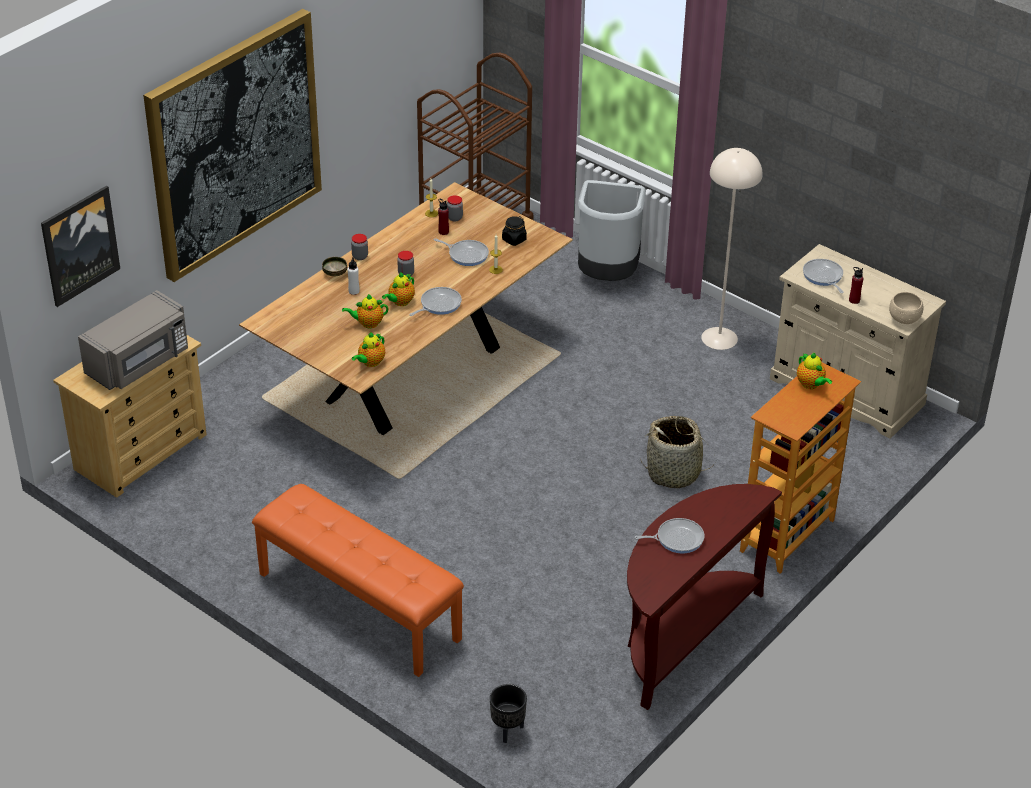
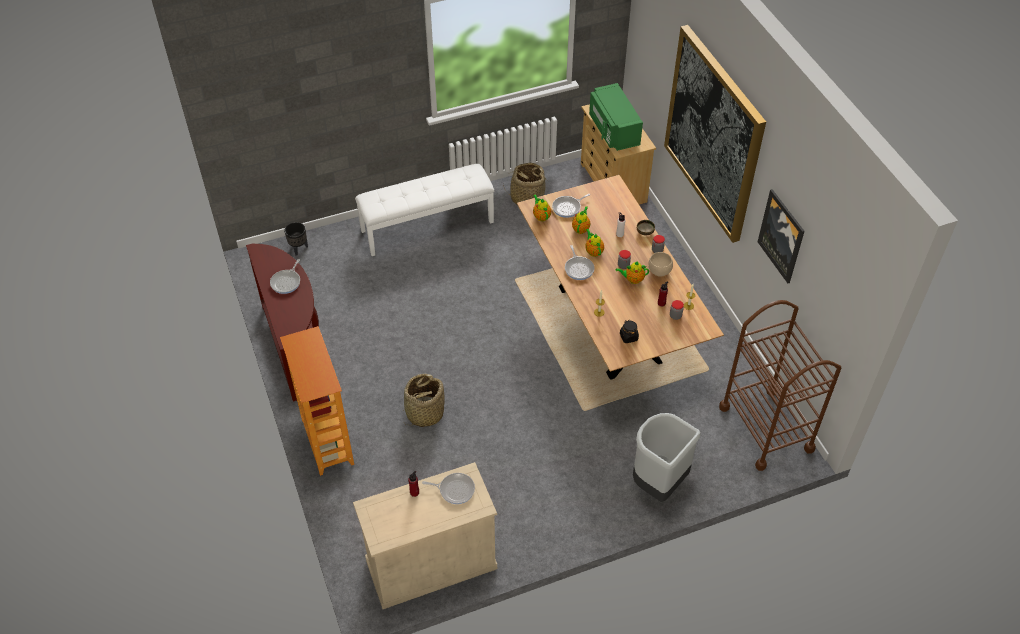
camera: 120 degrees right, 10 degrees up
picture [41,186,120,307] -> picture moved to [758,189,805,283]
grey microwave [78,290,188,390] -> green microwave [589,83,643,151]
orange bench [252,484,464,677] -> white bench [355,164,495,256]
frying pan [434,238,489,266] -> frying pan moved to [552,194,590,218]
beige floor lamp [701,148,763,350] -> none
teapot [797,353,832,389] -> teapot moved to [616,261,649,284]
beige bowl [889,292,923,324] -> beige bowl moved to [649,252,673,277]
none -> basket [503,163,546,205]

